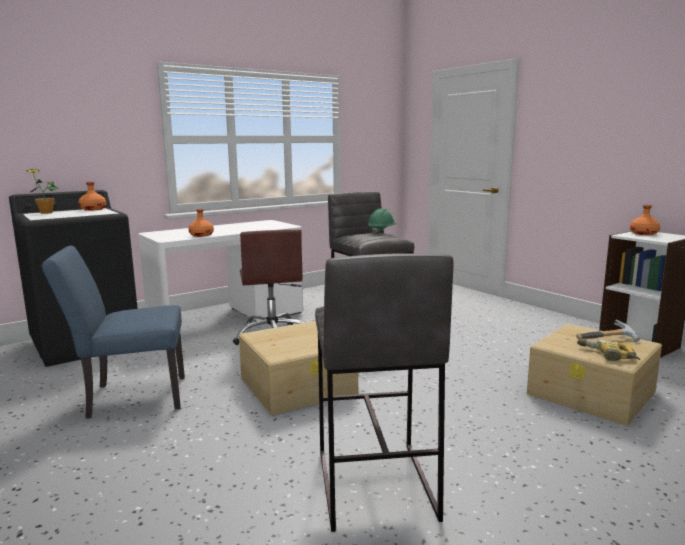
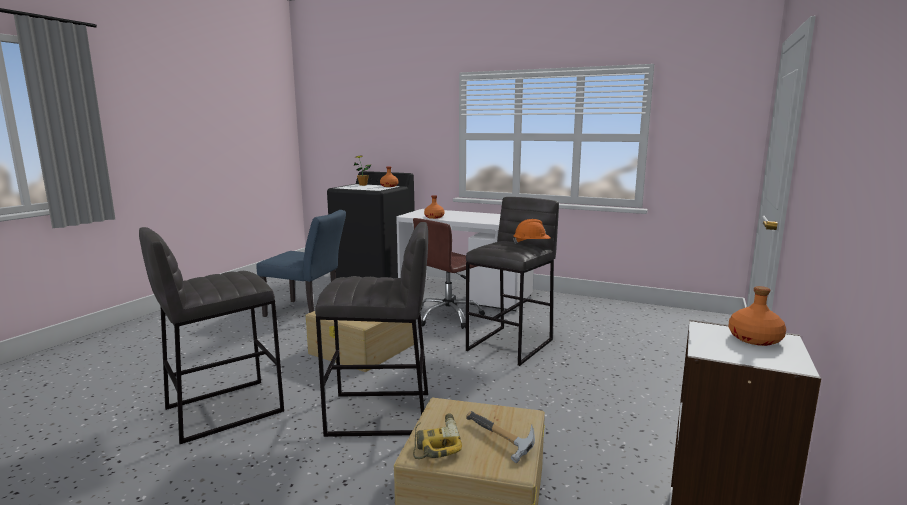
camera: 60 degrees right, 0 degrees up
blue chair [42,246,185,418] -> blue chair turned 150 degrees clockwise [257,210,346,317]
green hard hat [368,208,396,233] -> orange hard hat [513,219,551,244]
none -> grey stool [315,222,428,437]

